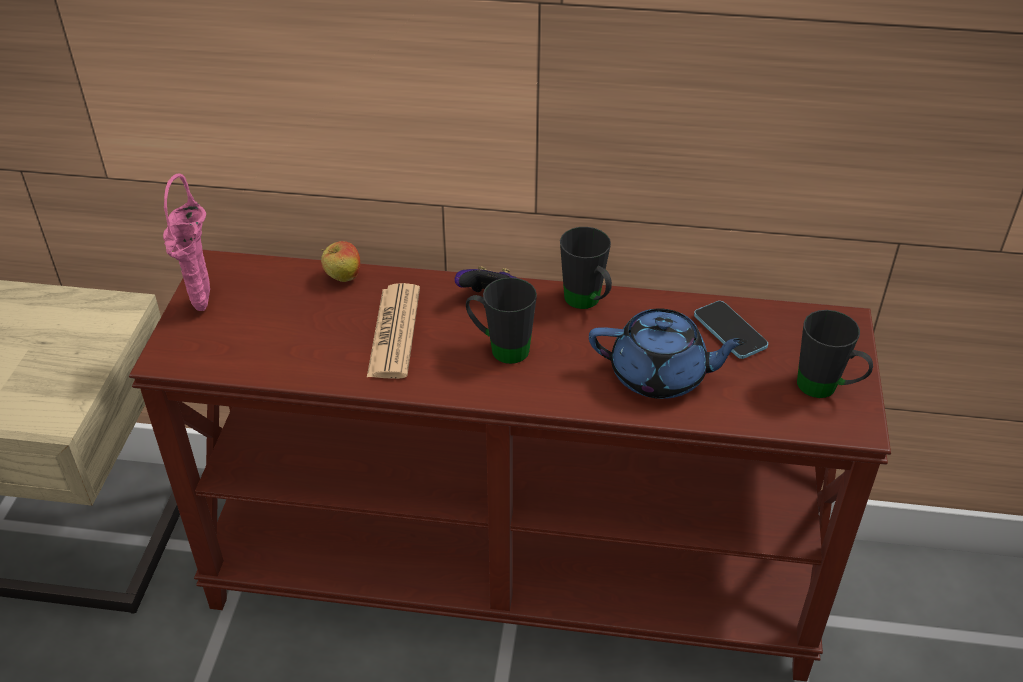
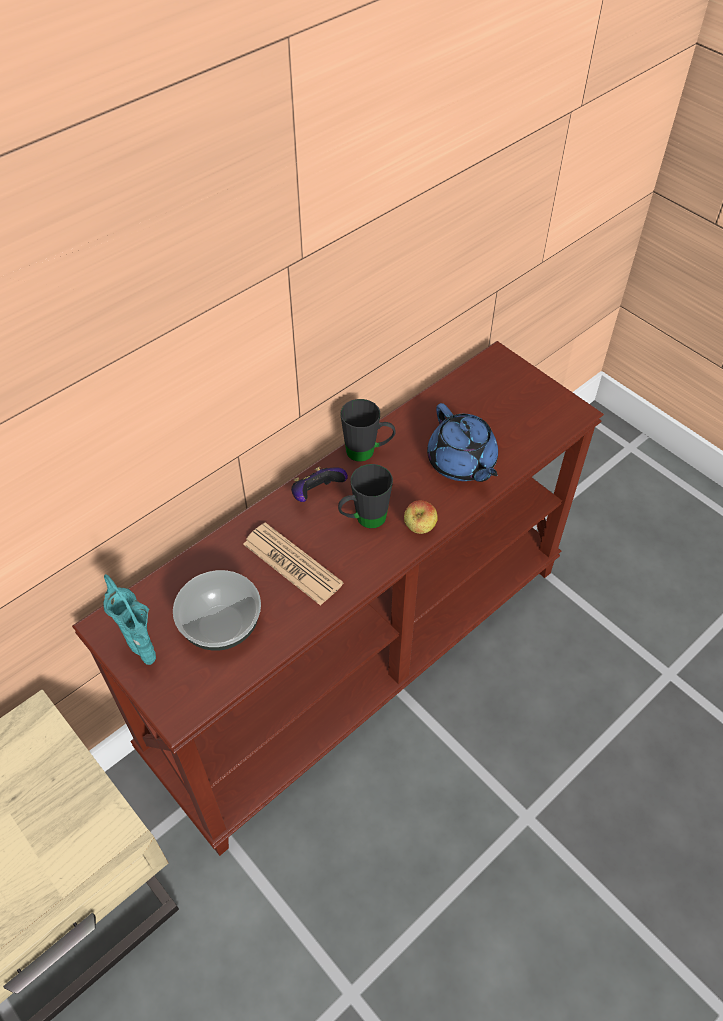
camera: 50 degrees left, 10 degrees up
pink vase [163,173,210,311] -> turquoise vase [103,574,156,665]
apple [321,241,360,282] -> apple moved to [404,500,438,534]
blue teapot [589,308,748,399] -> blue teapot turned 105 degrees clockwise [427,403,498,482]
phone [694,301,768,359] -> none
black mug [797,310,873,398] -> none
none -> bowl [173,570,261,651]

